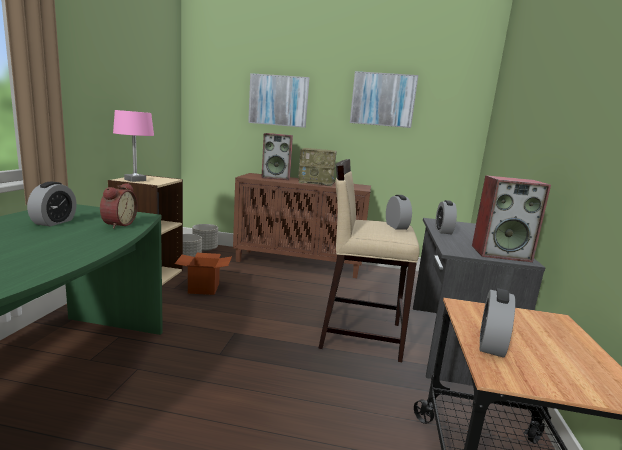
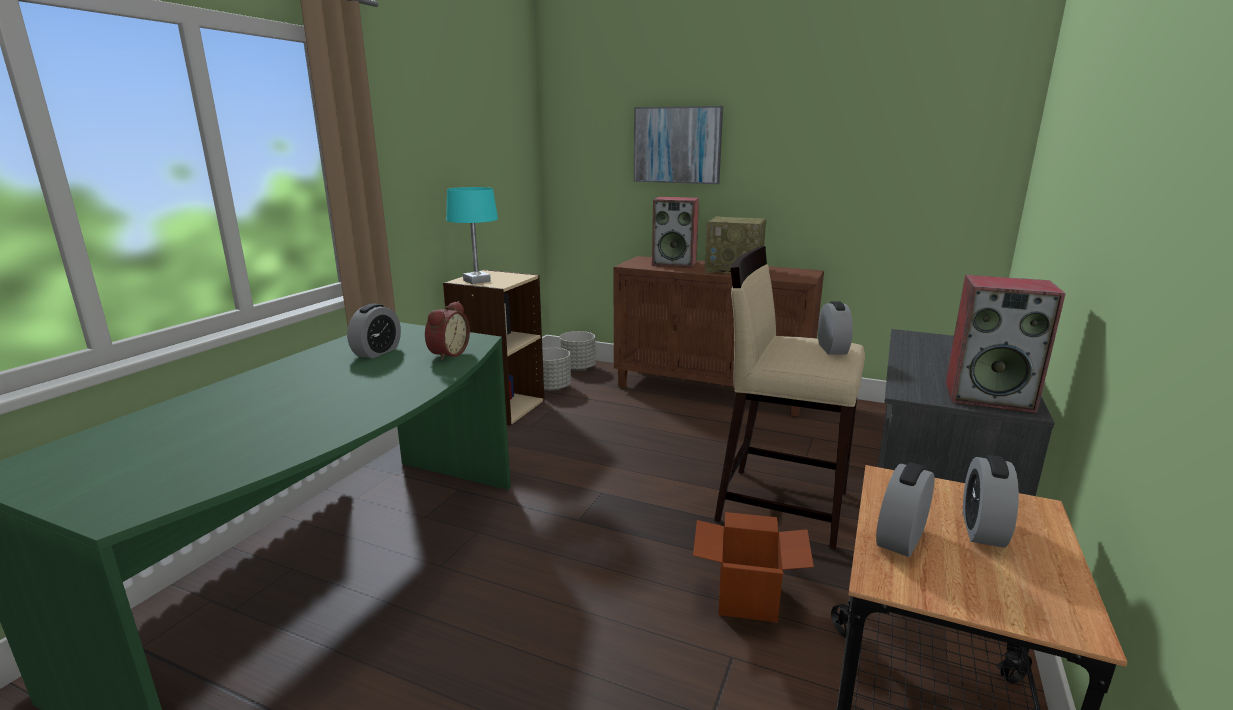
camera: 15 degrees right, 5 degrees up
pink table lamp [113,110,154,182] -> turquoise table lamp [446,187,498,284]
cardboard box [175,253,232,295] -> cardboard box moved to [693,512,814,623]
picture [350,71,418,128] -> none
alarm clock [435,200,457,234] -> alarm clock moved to [963,455,1019,548]

